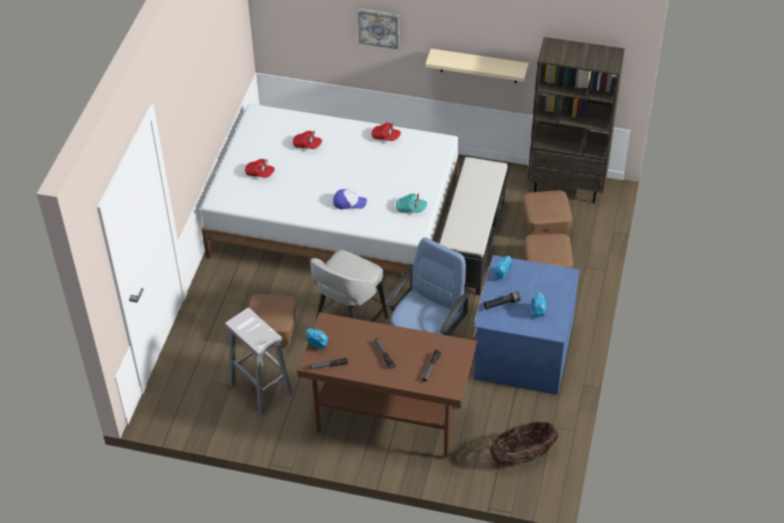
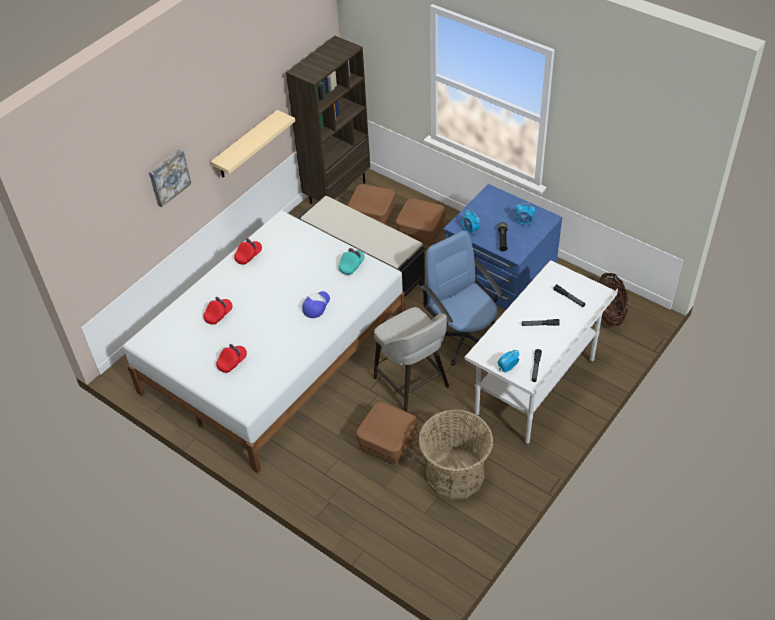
camera: 65 degrees left, 0 degrees up
white stool [225,308,293,415] -> basket [418,409,493,499]
brown desk [297,312,477,459] -> white desk [464,260,618,445]

